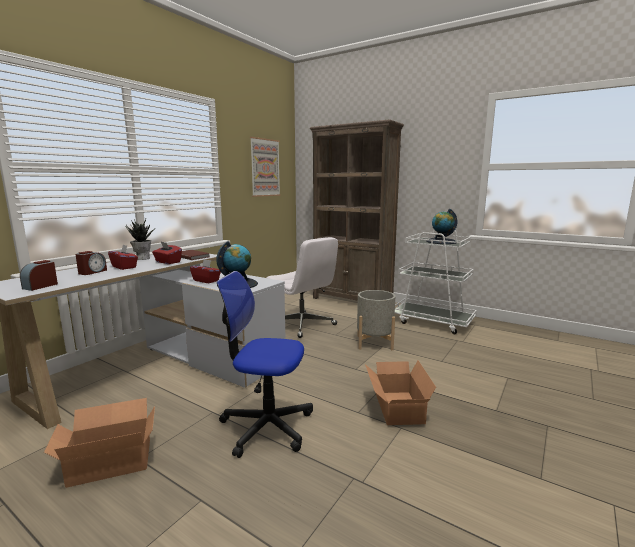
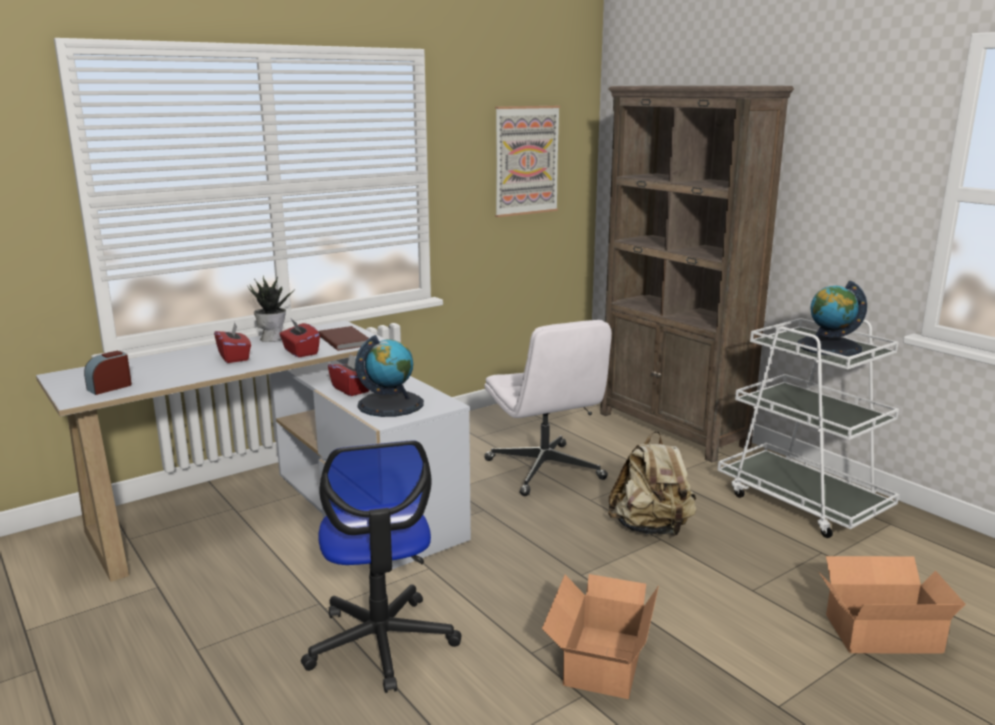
camera: 20 degrees right, 5 degrees up
cardboard box [44,398,155,488] -> cardboard box moved to [818,556,966,654]
alarm clock [75,251,107,275] -> none
office chair [217,271,313,458] -> office chair turned 135 degrees counterclockwise [301,440,462,693]
grey planter [357,290,395,350] -> beige backpack [608,431,697,536]

